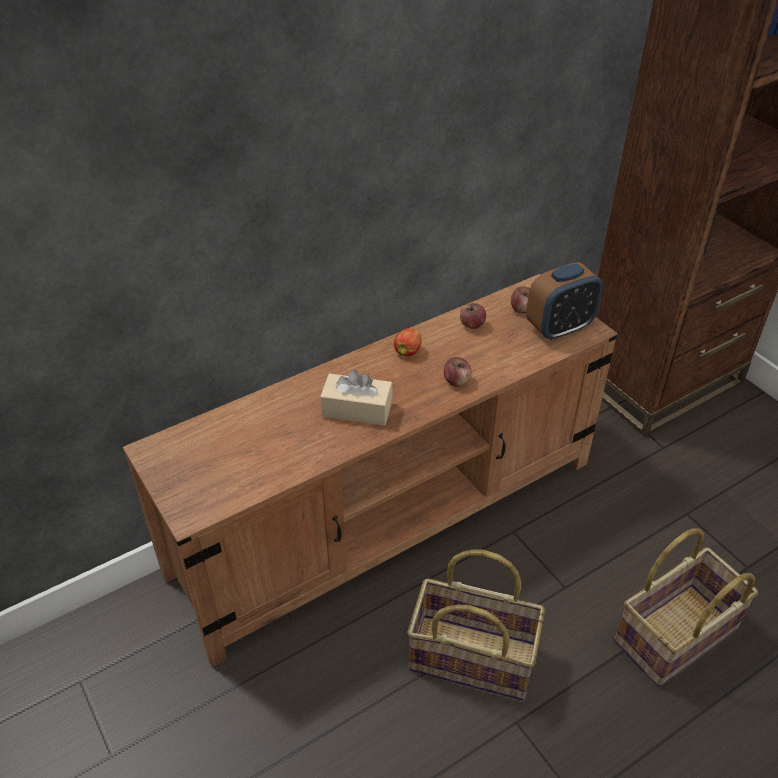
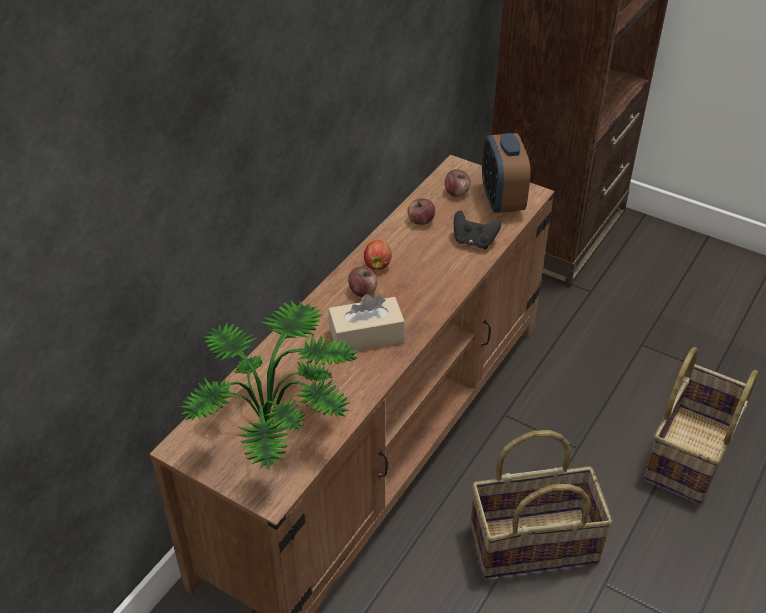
camera: 25 degrees left, 0 degrees up
apple [444,357,471,387] -> apple moved to [348,267,378,297]
alarm clock [526,262,603,340] -> alarm clock turned 135 degrees clockwise [482,133,530,213]
none -> potted plant [180,301,358,470]
none -> black game controller [454,211,501,249]

